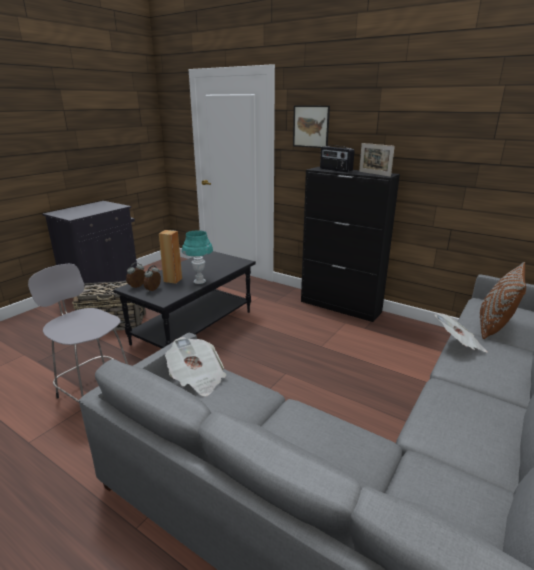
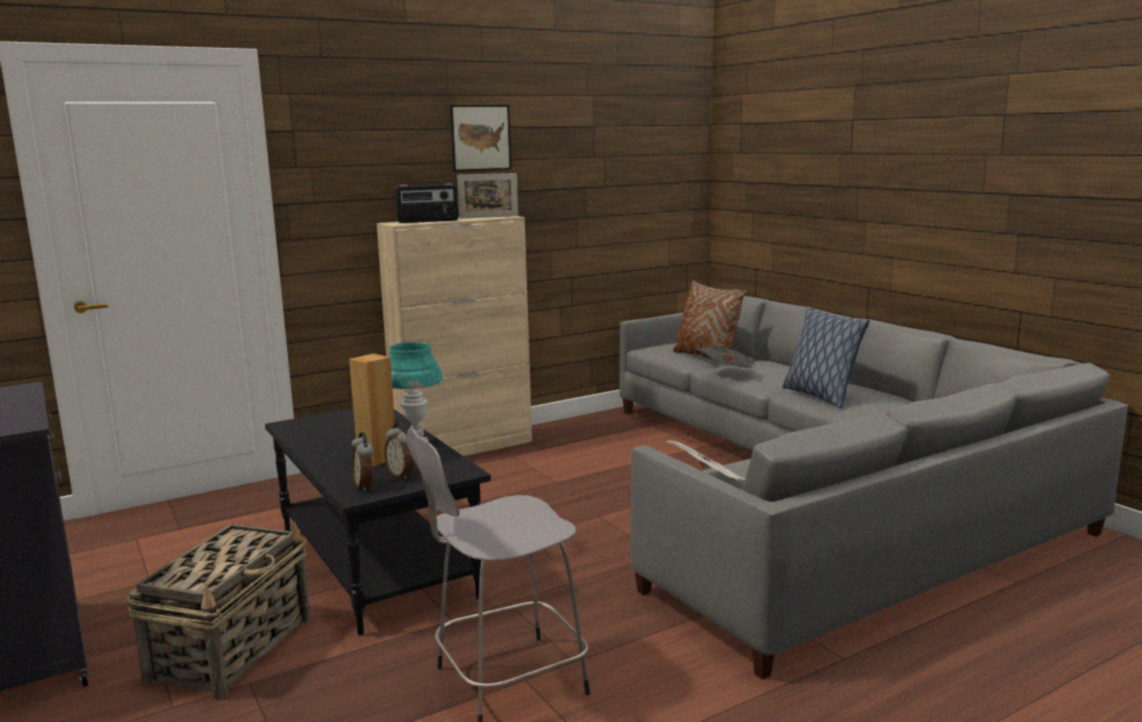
camera: 65 degrees left, 10 degrees down
picture [293,105,330,148] -> picture moved to [450,105,512,172]
black cabinet [301,167,400,322] -> beige cabinet [377,216,532,456]
none -> pillow [782,306,870,408]

